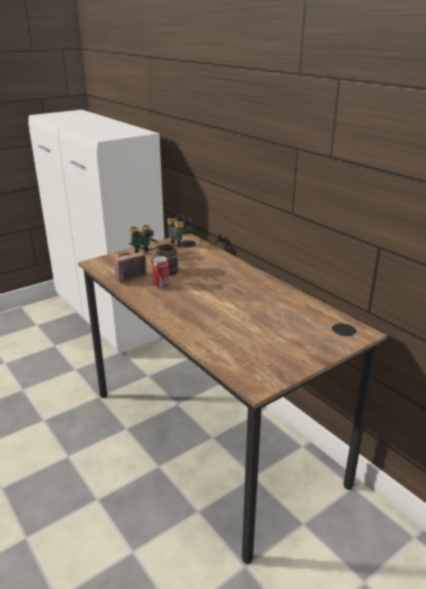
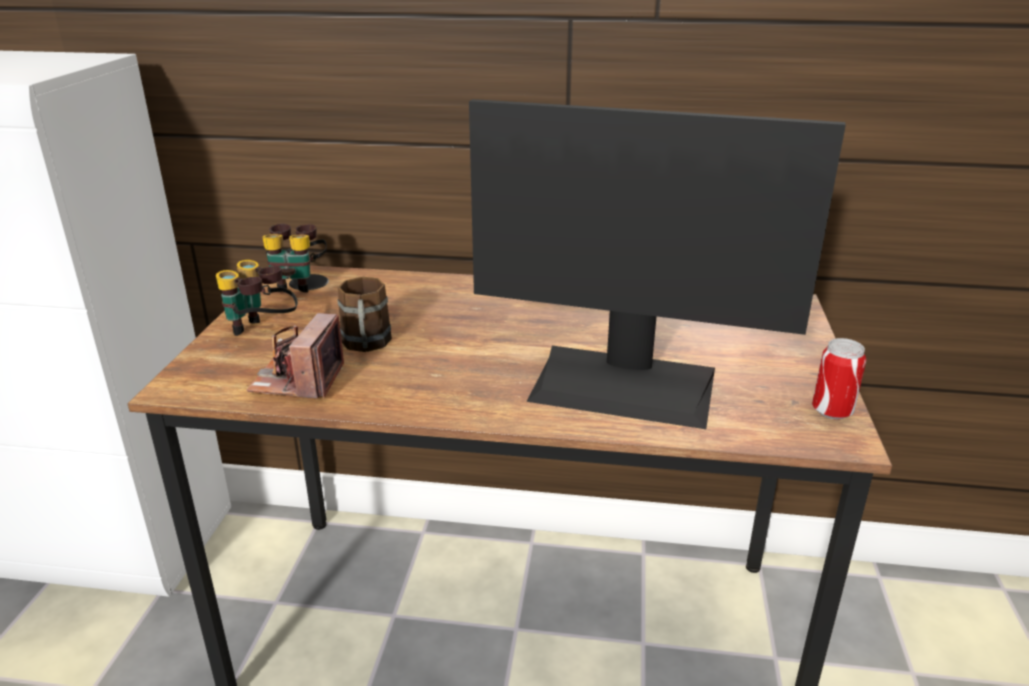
camera: 45 degrees left, 0 degrees up
can [152,256,169,288] -> can moved to [812,338,866,420]
none -> monitor [469,99,846,429]

